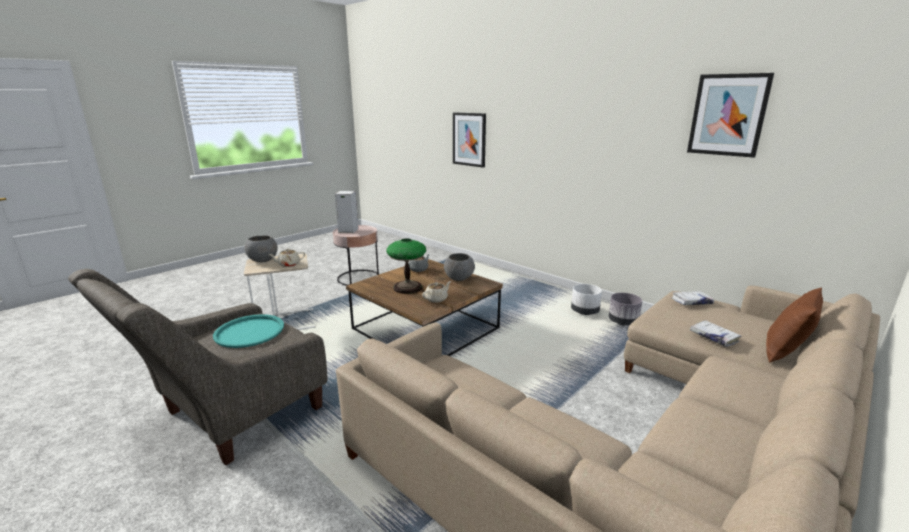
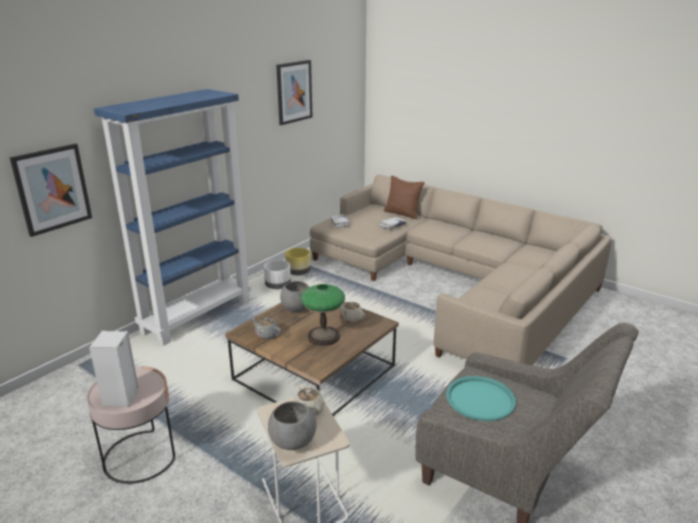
camera: 95 degrees left, 5 degrees up
grey planter [609,293,642,326] -> yellow planter [285,248,311,276]
none -> blue bookcase [94,89,251,346]

